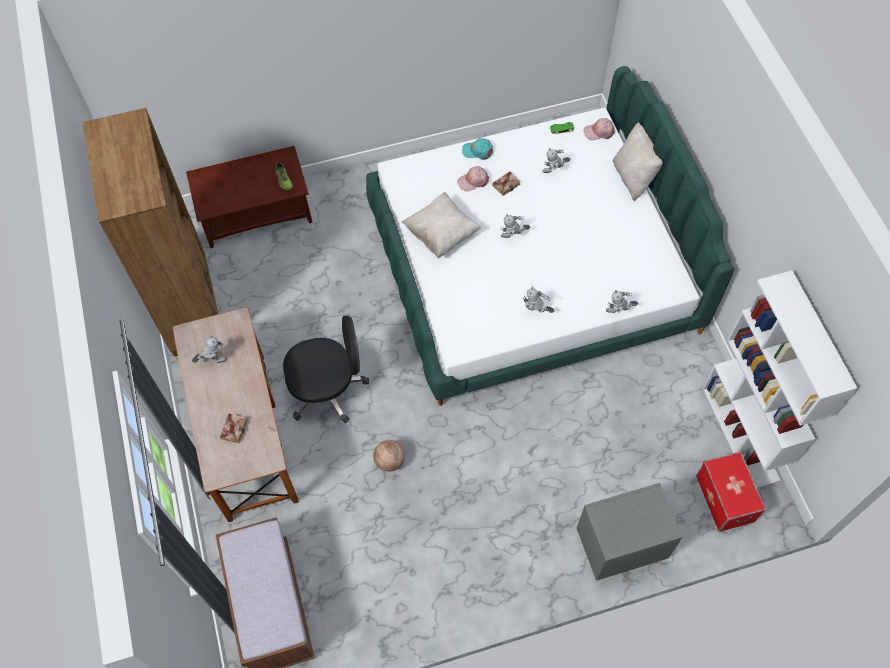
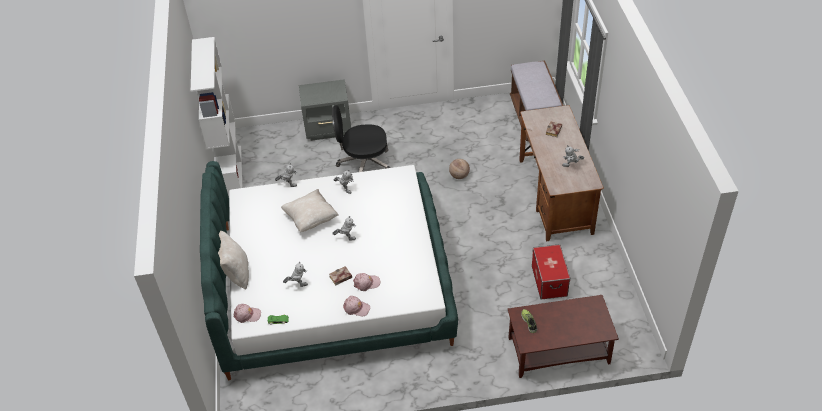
camera: 170 degrees left, 15 degrees down
brown bookcase [82,108,218,357] -> none
black office chair [283,315,369,423] -> black office chair moved to [332,105,390,172]
beige pillow [401,192,481,258] -> beige pillow moved to [281,189,339,232]
turquoise cap [462,138,494,160] -> pink cap [343,296,370,316]
storage box [696,451,766,532] -> storage box moved to [532,244,570,300]

